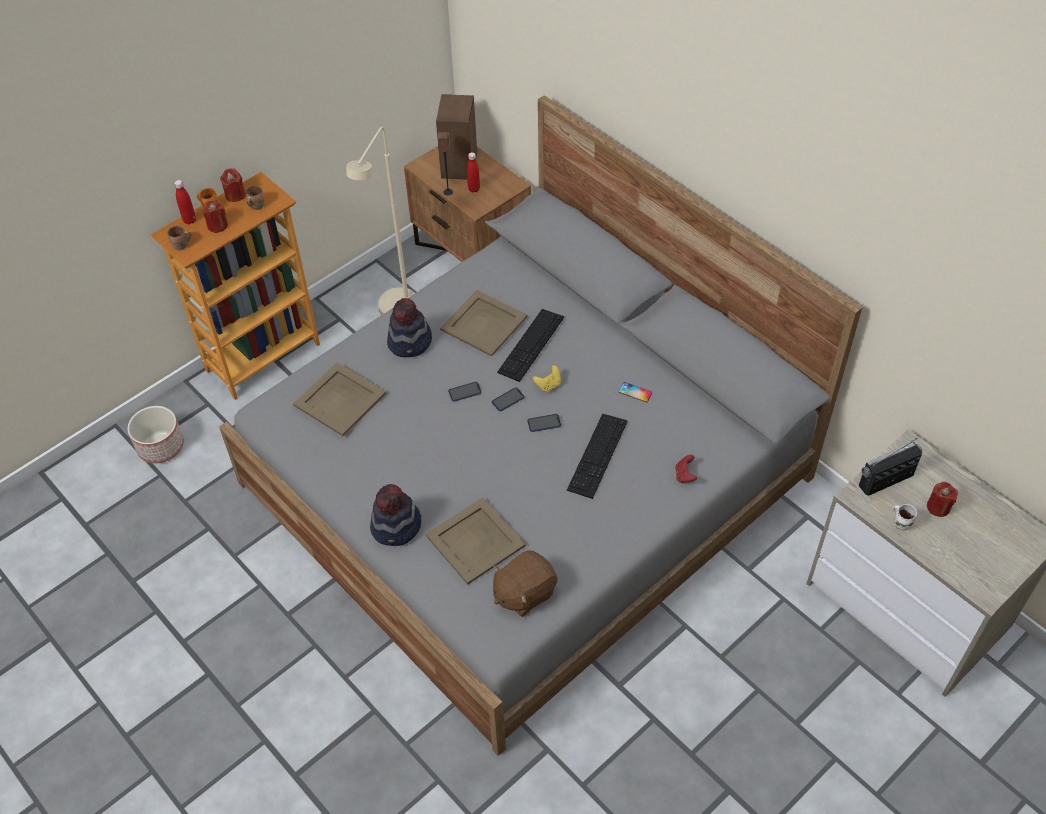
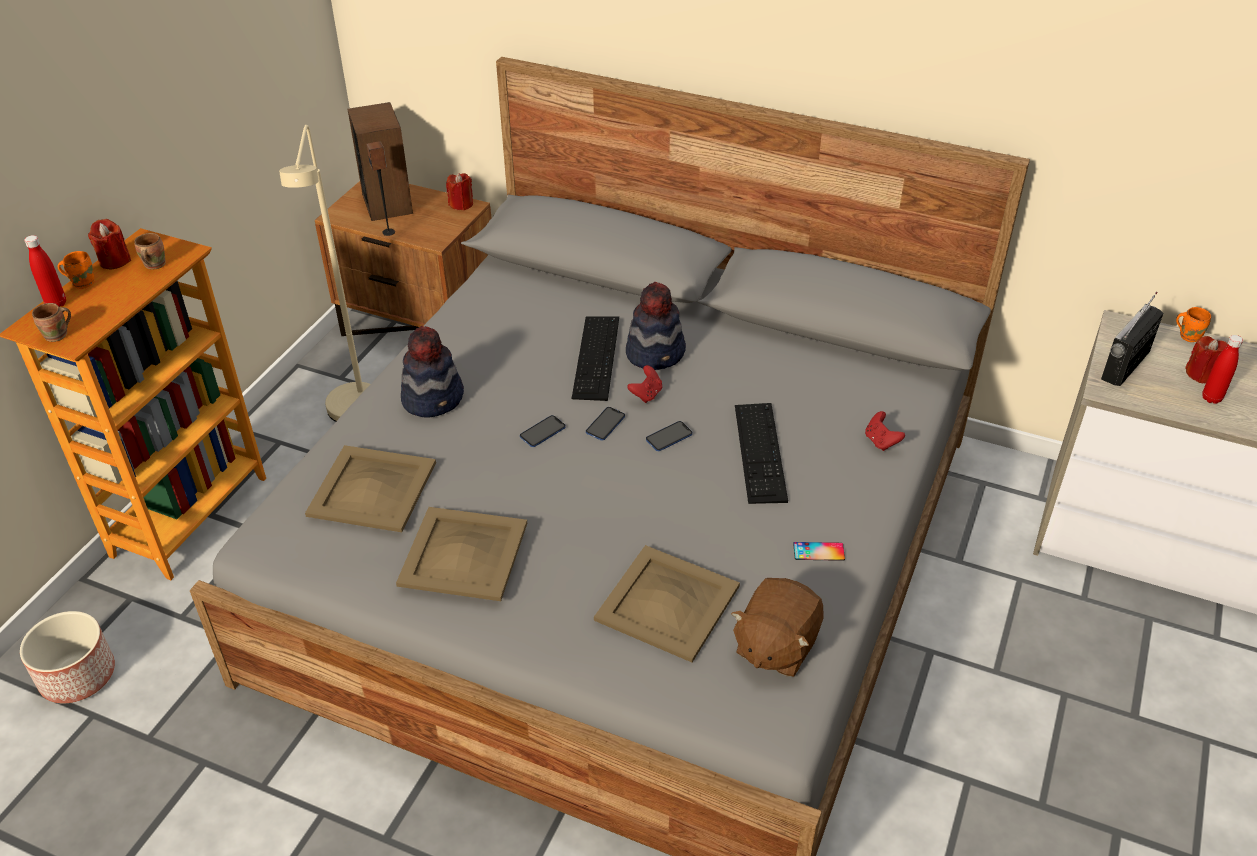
camera: 25 degrees left, 10 degrees down
red candle [202,201,228,233] -> red candle moved to [446,173,473,210]
hat [370,484,421,546] -> hat moved to [626,282,686,370]
beige tray [440,290,528,357] -> beige tray moved to [396,507,527,601]
red bottle [467,152,480,193] -> red bottle moved to [1202,335,1243,404]
yellow game controller [533,365,561,392] -> red game controller [627,365,662,403]
phone [618,382,652,402] -> phone moved to [793,542,845,561]
white mug [892,504,917,531] -> none
none -> orange mug [1176,307,1211,342]

